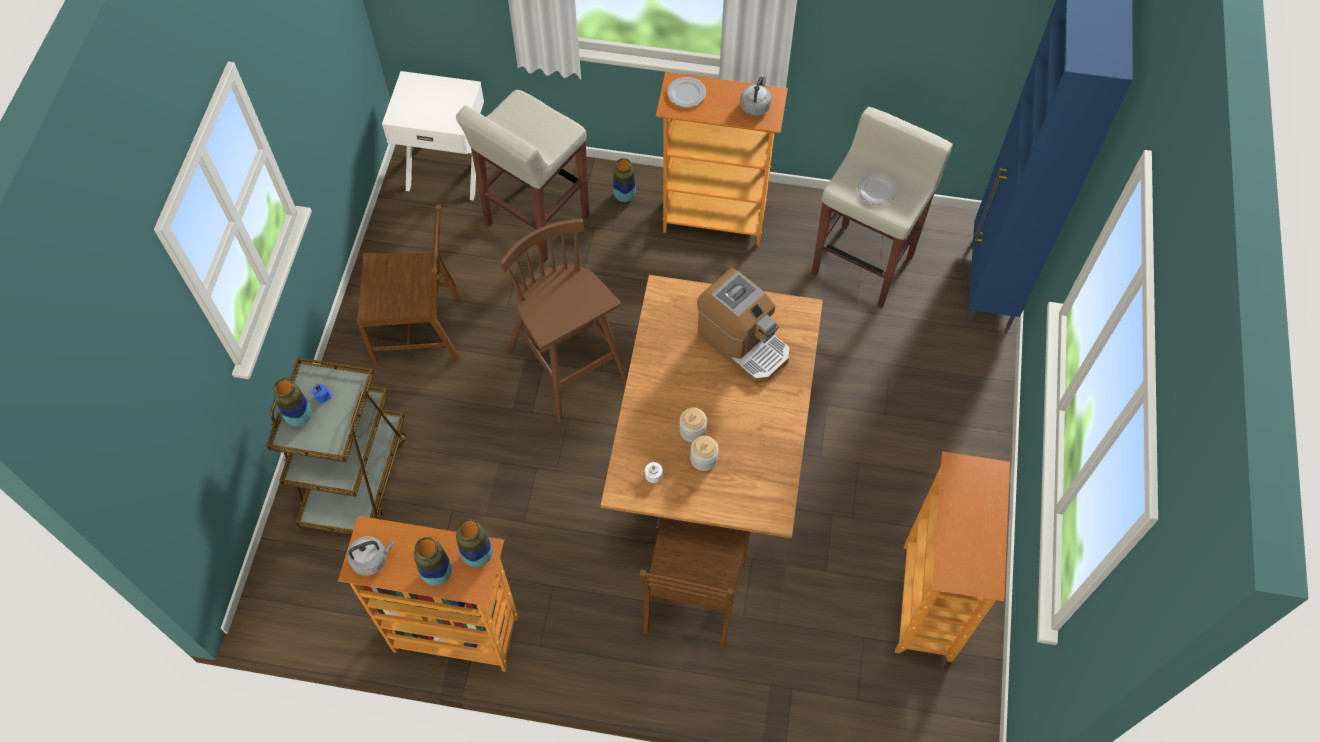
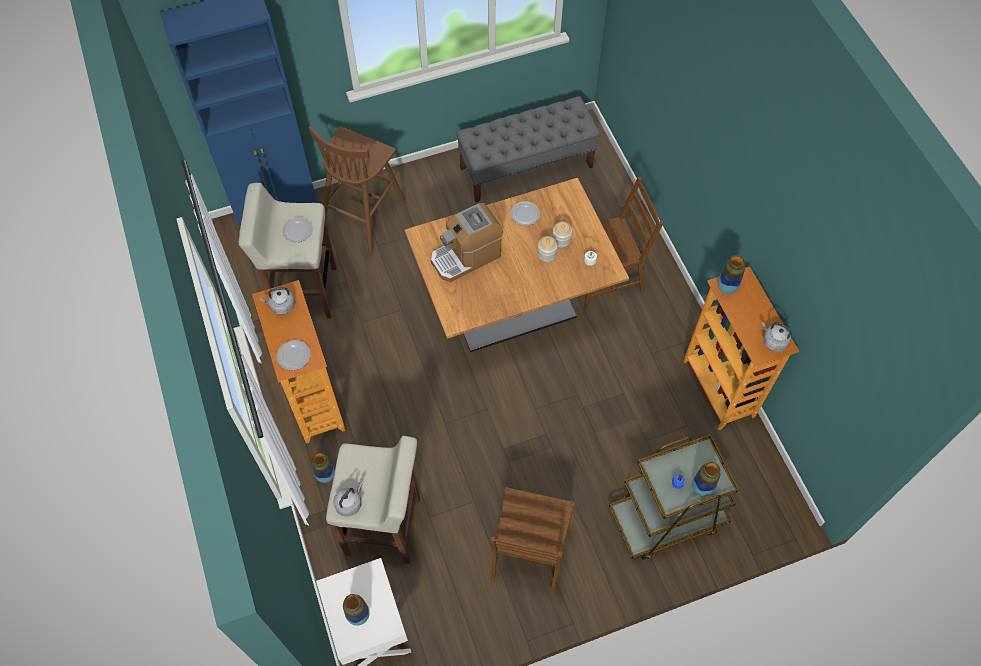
camera: 120 degrees left, 0 degrees up
brown chair [357,205,462,365] -> brown chair turned 135 degrees counterclockwise [490,487,575,594]
vase [414,537,452,586] -> vase moved to [343,594,370,626]
brown stool [500,219,627,423] -> brown stool moved to [309,126,407,255]
coffee machine [697,268,790,383] -> coffee machine turned 135 degrees counterclockwise [431,203,503,282]
bookcase [895,451,1010,662] -> grey bench [456,96,600,202]
none -> grey kettle [333,483,363,517]
none -> plate [510,201,540,226]

